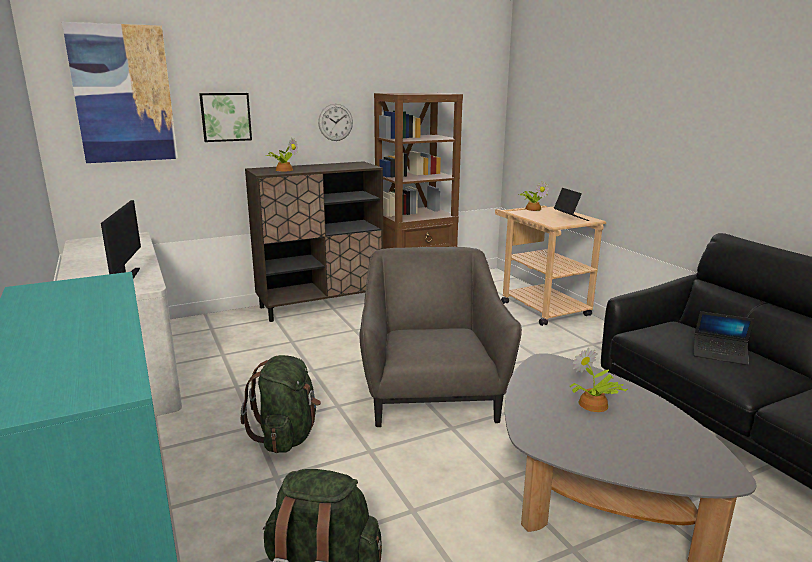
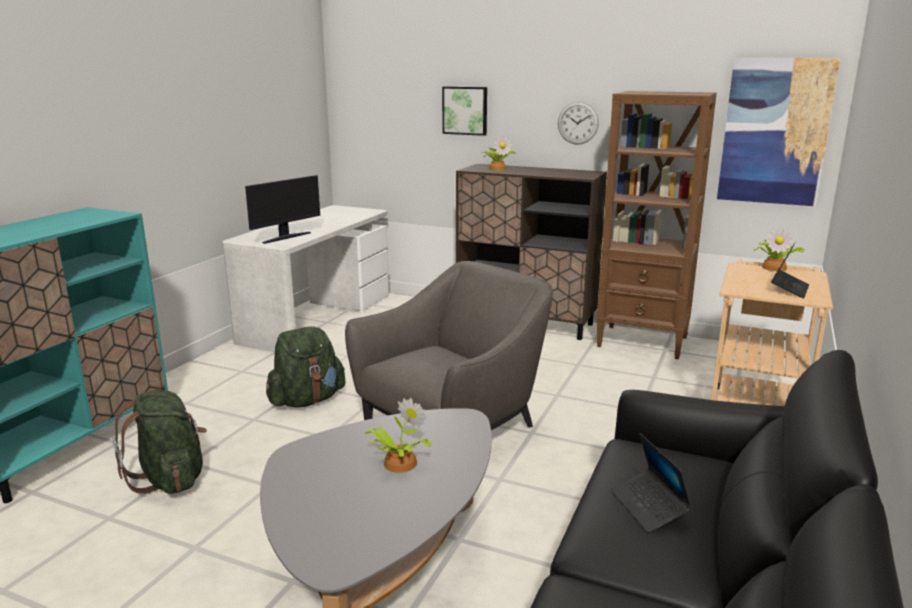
camera: 50 degrees right, 0 degrees up
picture [62,22,178,163] -> picture moved to [717,58,841,206]

